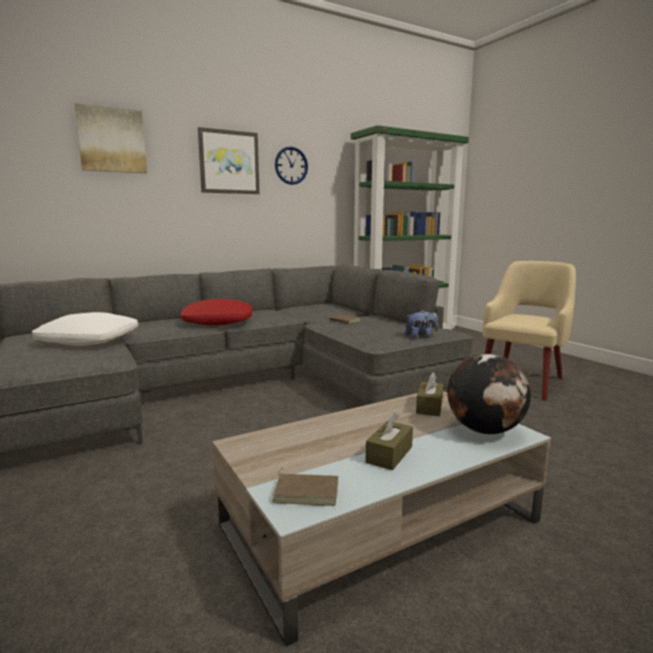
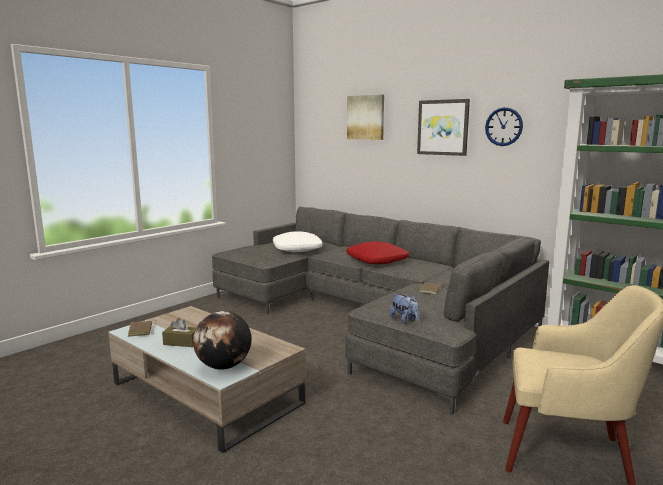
camera: 70 degrees right, 0 degrees up
brown tissue box [416,372,443,416] -> none

